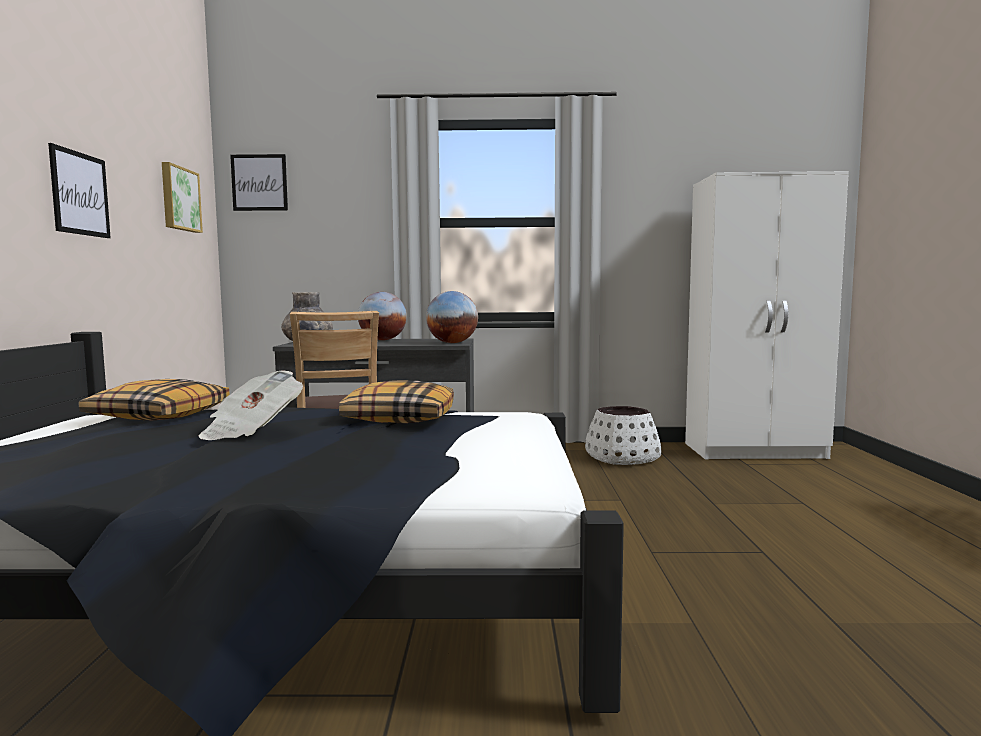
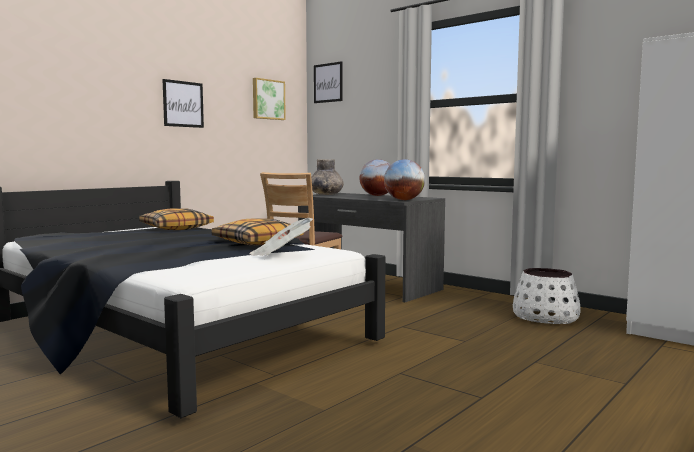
camera: 40 degrees right, 0 degrees up
newspaper [199,370,303,440] -> newspaper moved to [250,218,313,256]

